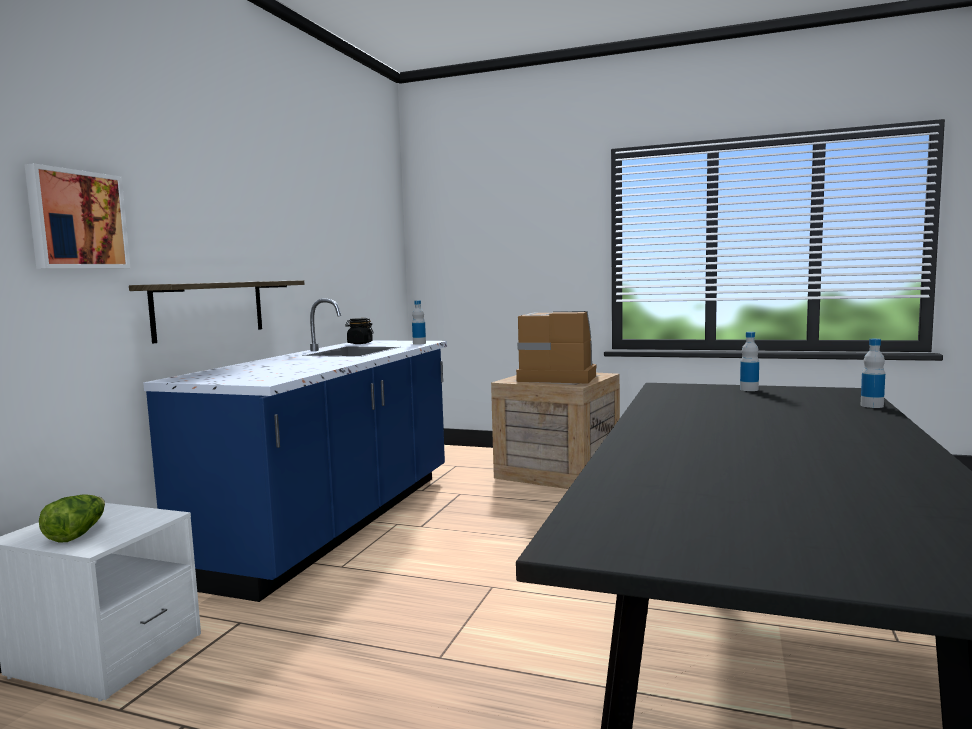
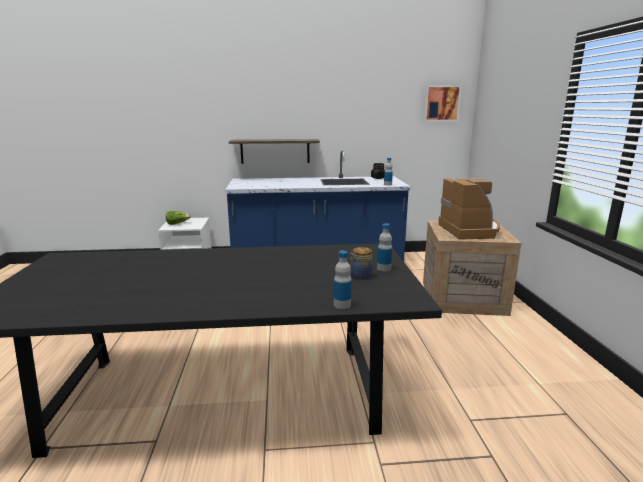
camera: 65 degrees right, 10 degrees up
picture [24,163,130,269] -> picture moved to [424,85,461,121]
none -> jar [350,247,373,280]

